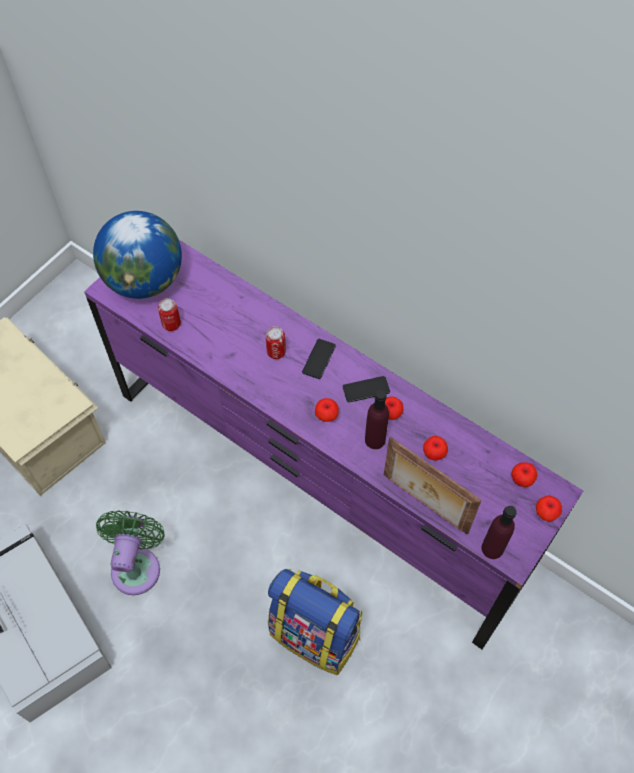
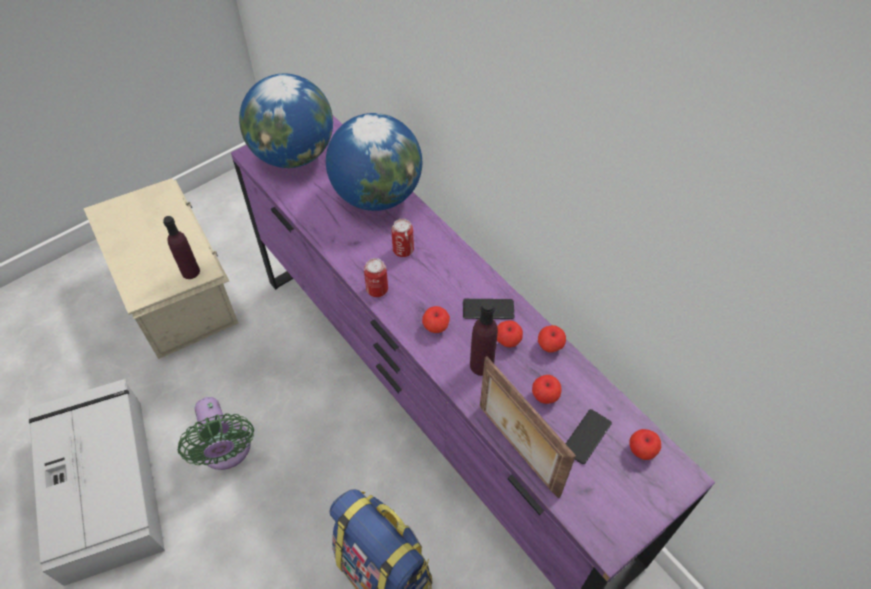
camera: 15 degrees right, 5 degrees down
green fan [96,510,165,595] -> green fan turned 135 degrees clockwise [177,397,254,470]
can [158,298,181,331] -> can moved to [364,258,388,297]
phone [302,339,336,379] -> phone moved to [566,409,612,464]
purple bottle [481,506,517,559] -> purple bottle moved to [163,216,200,279]
apple [536,496,562,522] -> apple moved to [538,325,566,353]
none -> globe [326,113,422,211]

